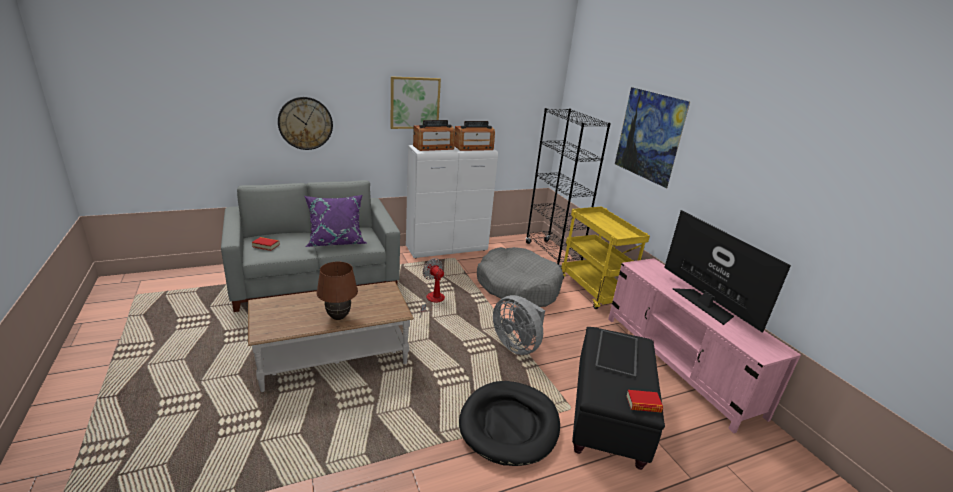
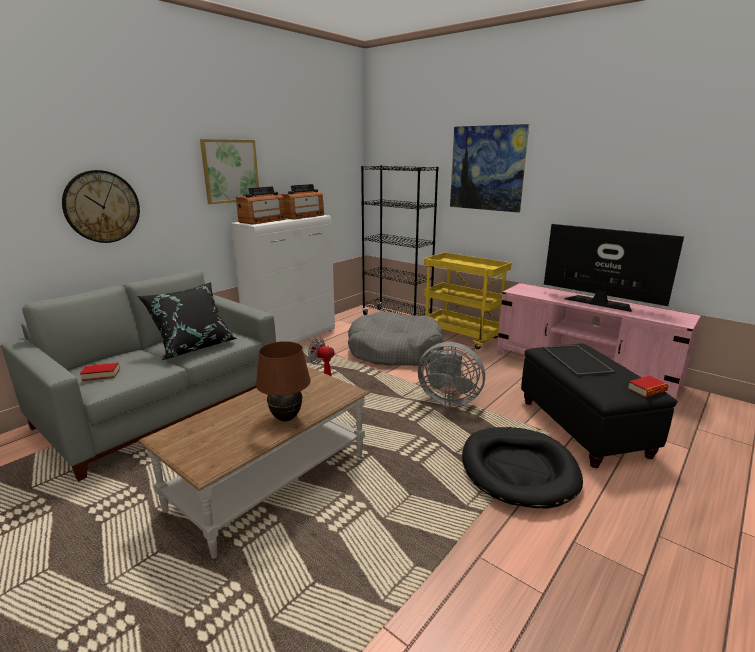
camera: 25 degrees left, 5 degrees down
purple pillow [305,195,367,247] -> black pillow [137,282,237,360]

